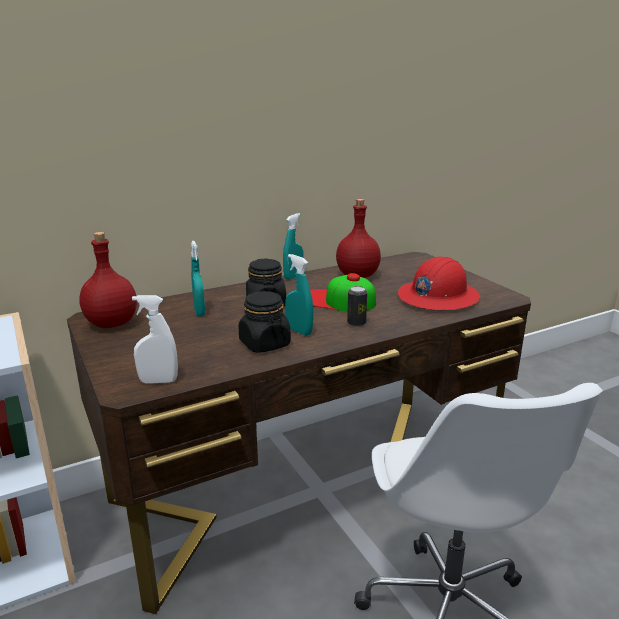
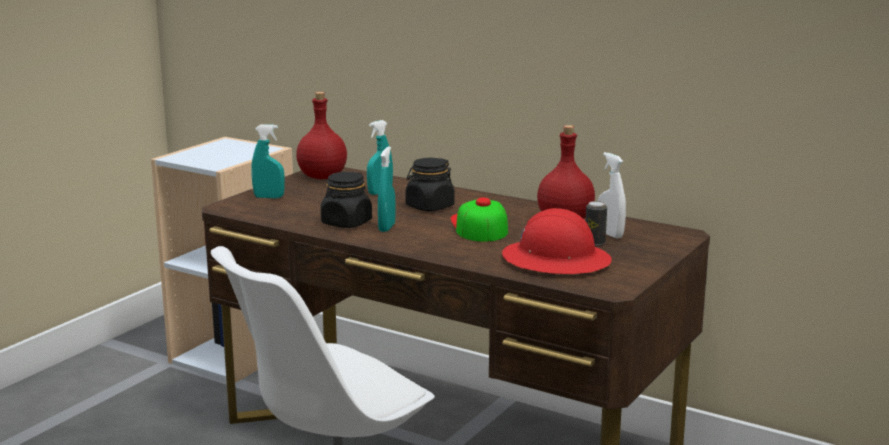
camera: 60 degrees right, 5 degrees down
white spray bottle [132,295,178,383] -> white spray bottle moved to [598,152,626,238]
turquoise spray bottle [283,213,304,280] -> turquoise spray bottle moved to [251,125,285,198]
can [347,286,367,327] -> can moved to [586,201,607,246]

